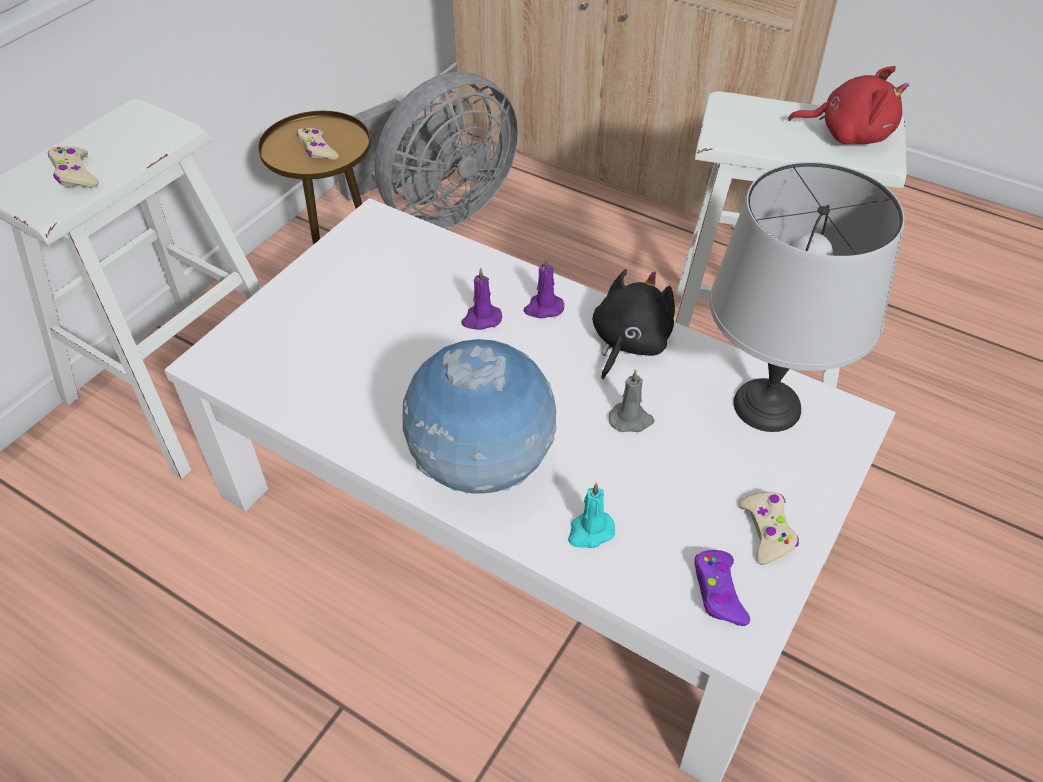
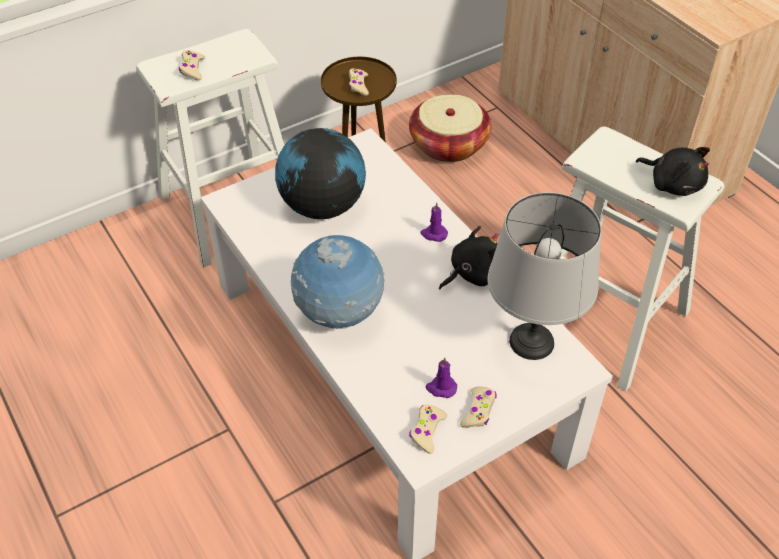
camera: 25 degrees right, 0 degrees up
grey fan [338,72,519,229] -> basket [409,94,491,162]
purple candle [461,268,502,330] -> purple candle moved to [425,357,457,398]
turquoise candle [568,483,615,548] -> none
grey candle [609,370,655,432] -> none
purple game controller [694,550,750,626] -> beige game controller [409,404,447,454]
red plush toy [788,66,909,144] -> black plush toy [636,147,710,196]
none -> globe [275,128,366,219]

